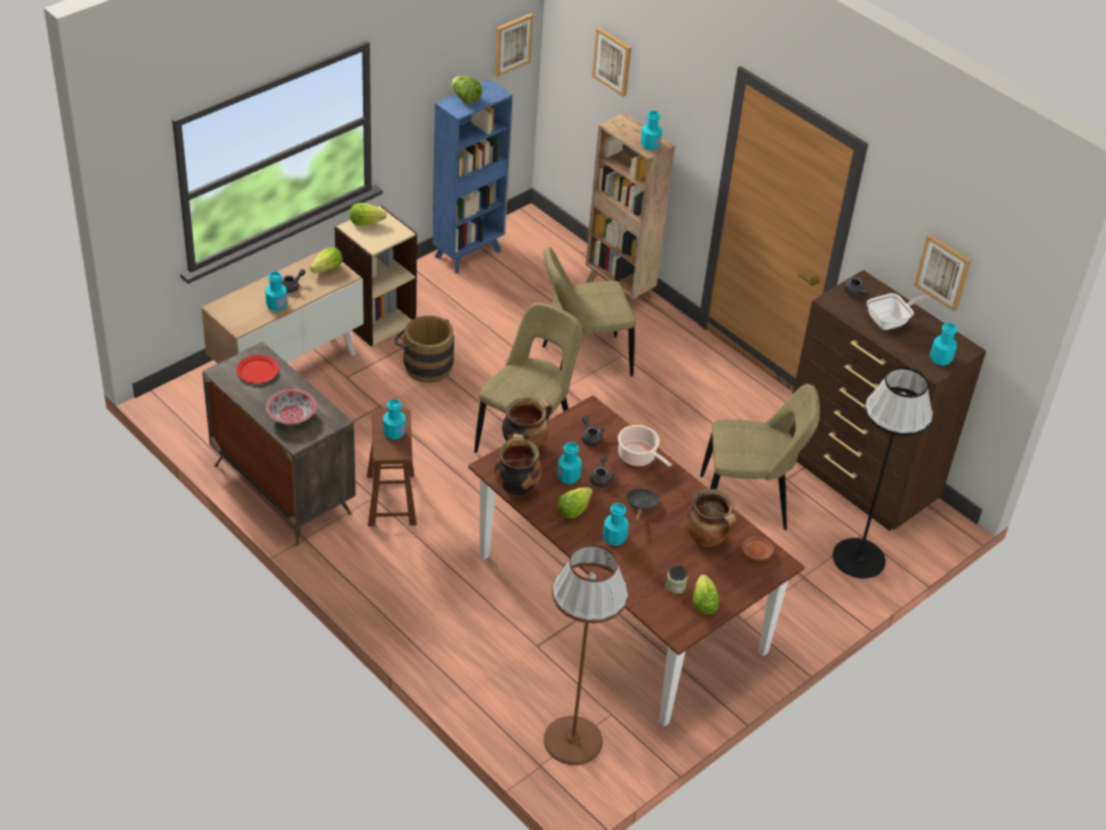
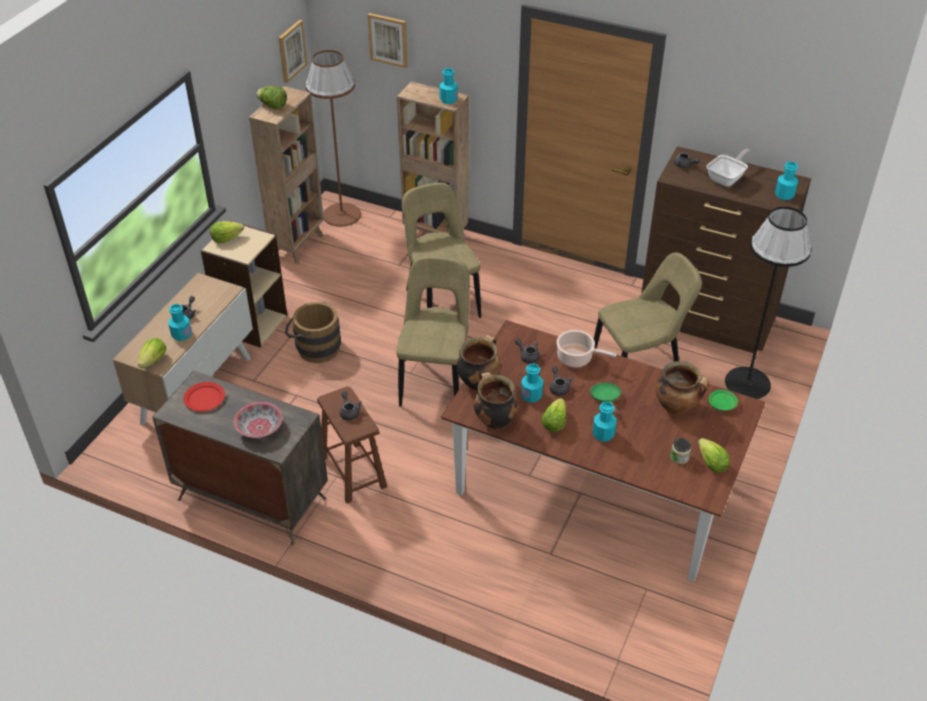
camera: 20 degrees left, 0 degrees up
lettuce [310,248,343,272] -> lettuce moved to [138,338,166,369]
turquoise bottle [383,399,406,440] -> grey teapot [340,391,362,420]
blue bookcase [432,79,513,273] -> brown bookcase [249,86,324,265]
beige chair [542,247,636,376] -> beige chair turned 105 degrees clockwise [402,182,481,318]
brown floor lamp [544,544,628,765] -> brown floor lamp moved to [305,50,361,227]
black frying pan [626,488,659,524] -> green frying pan [590,383,621,415]
brown plate [742,537,774,560] -> green plate [709,390,738,411]
picture [914,234,971,312] -> none

